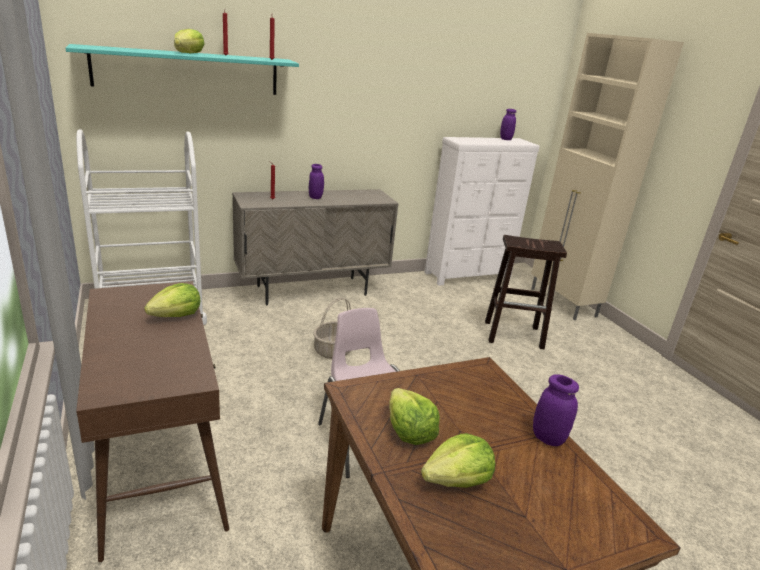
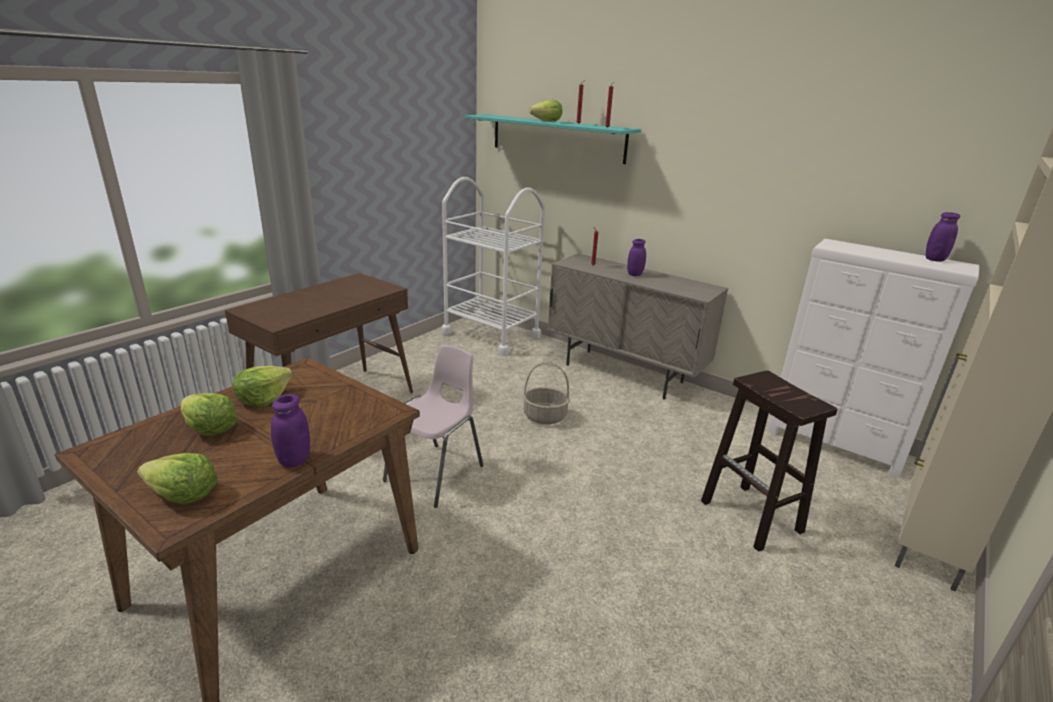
camera: 60 degrees right, 0 degrees up
lettuce [144,283,200,317] -> lettuce moved to [137,453,218,505]

